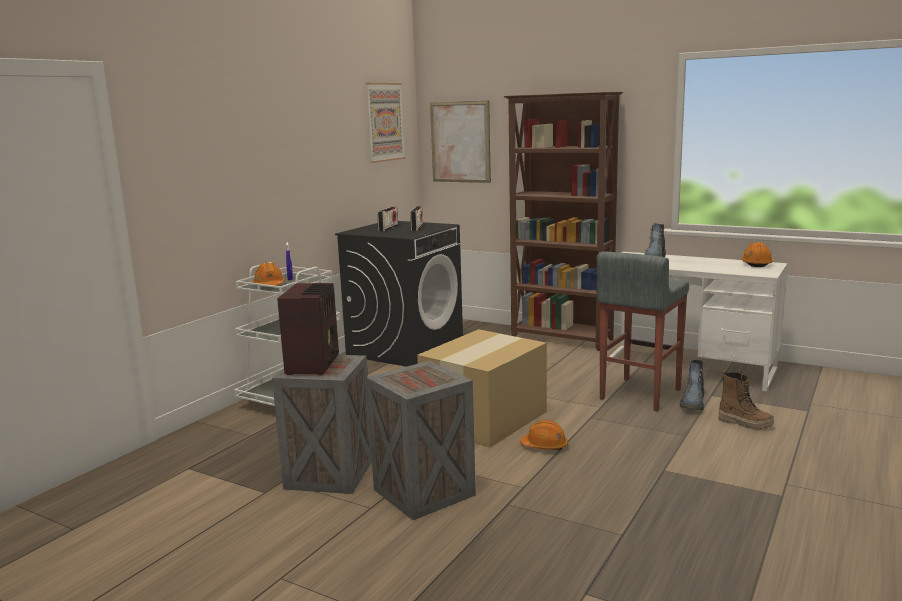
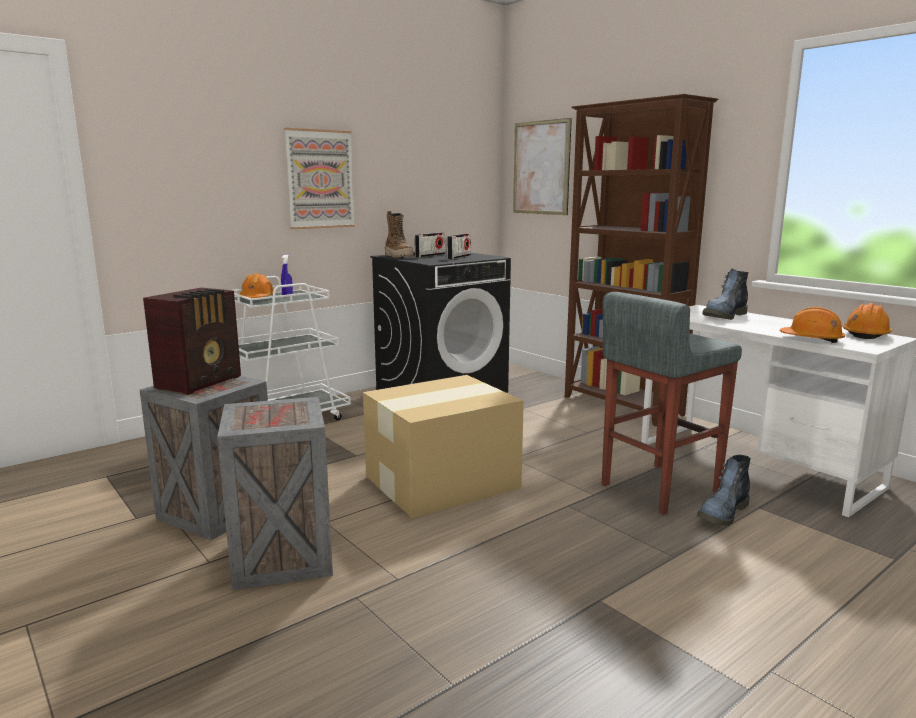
camera: 20 degrees right, 0 degrees up
picture [366,83,405,163] -> picture moved to [284,128,355,229]
orange hard hat [520,420,568,450] -> orange hard hat moved to [779,307,845,343]
boot [718,370,774,430] -> boot moved to [385,211,413,258]

